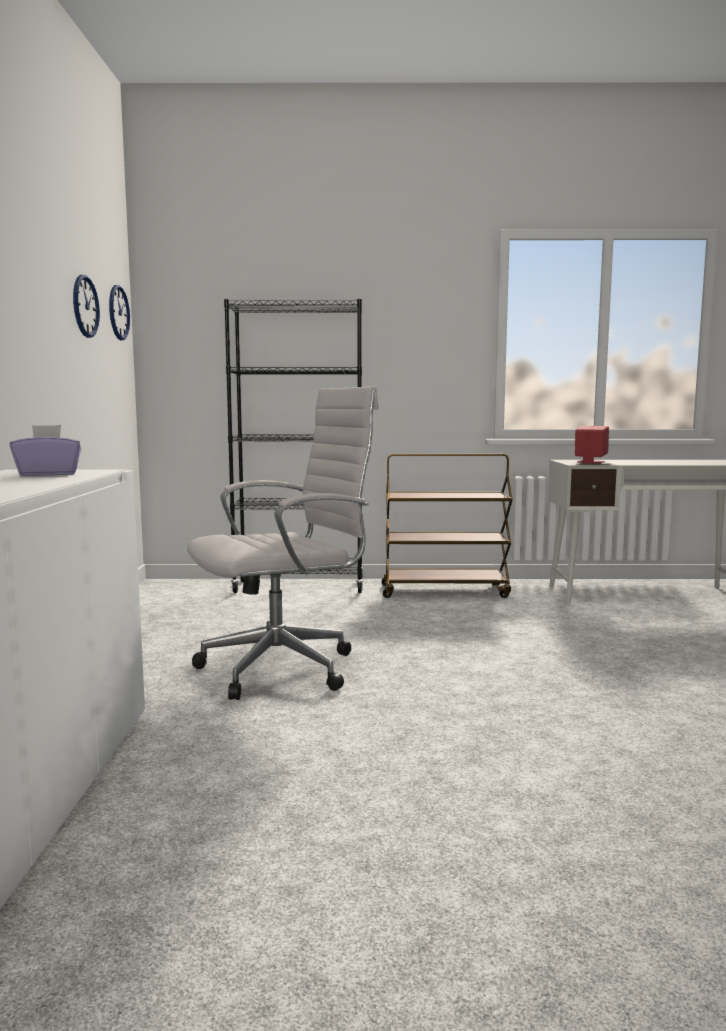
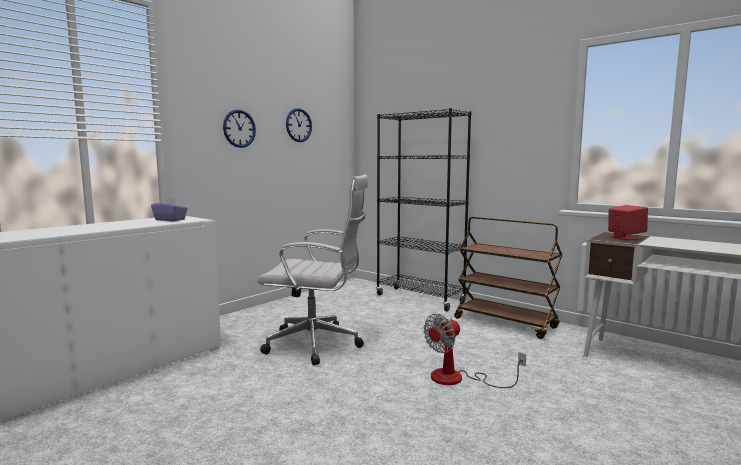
camera: 40 degrees right, 0 degrees up
wall clock [109,285,130,340] -> wall clock moved to [223,110,256,148]
none -> fan [423,314,526,388]

